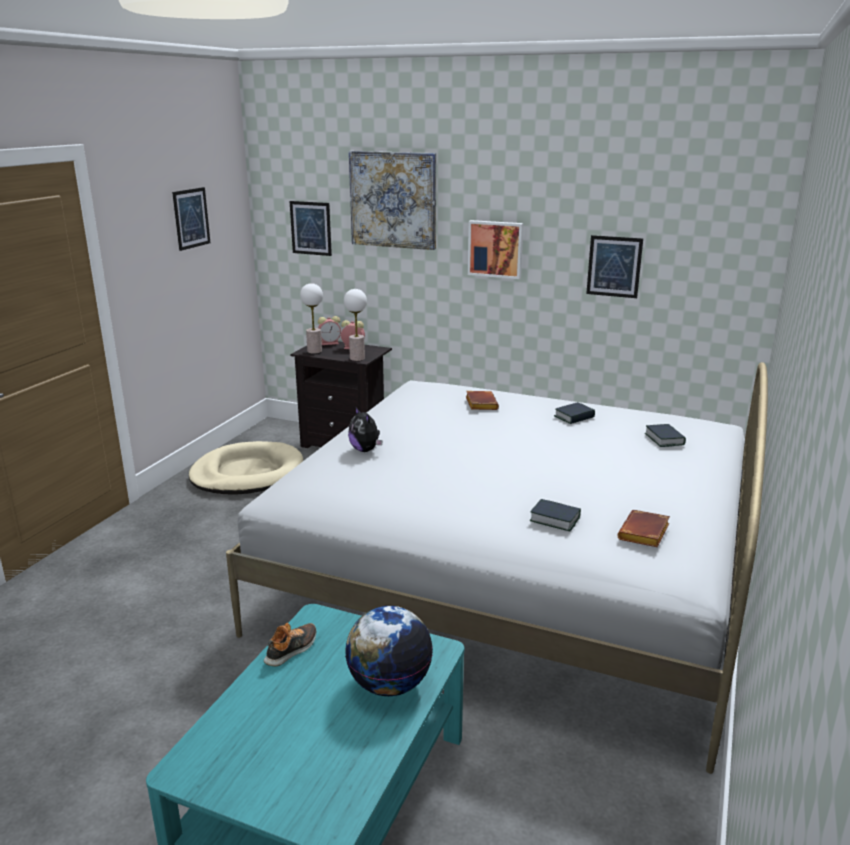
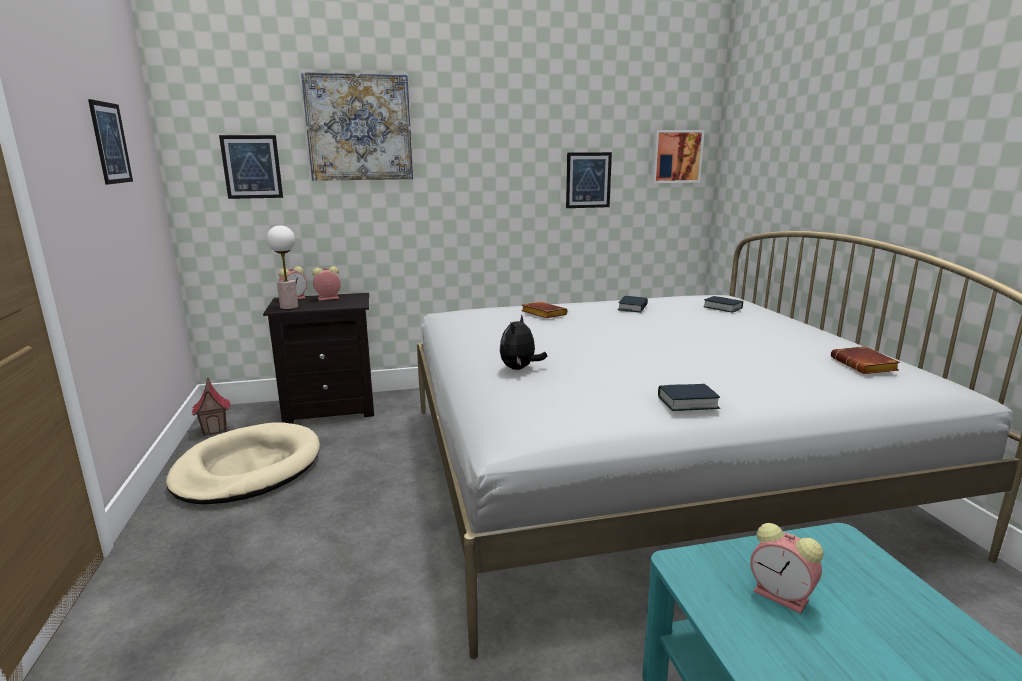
camera: 35 degrees left, 5 degrees down
shoe [264,623,316,666] -> none
table lamp [344,289,367,361] -> none
globe [345,606,433,696] -> none
plush toy [348,407,383,452] -> plush toy turned 90 degrees clockwise [500,314,547,370]
picture [468,220,524,279] -> picture moved to [651,130,705,183]
book [530,499,581,532] -> book moved to [658,384,720,411]
none -> toy house [192,377,230,436]
none -> alarm clock [750,523,823,614]

